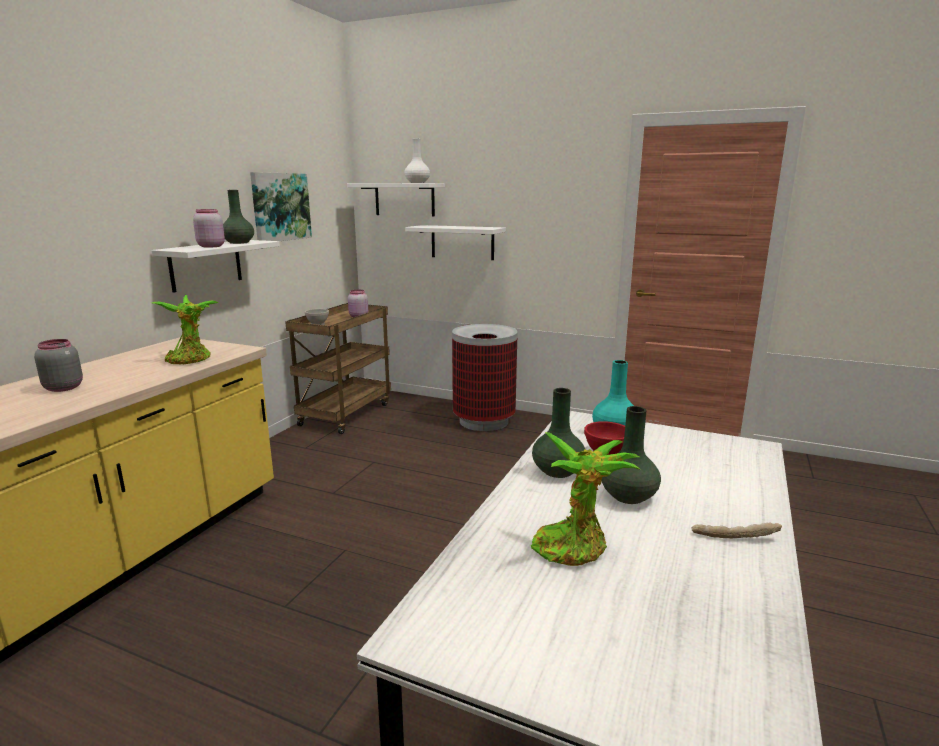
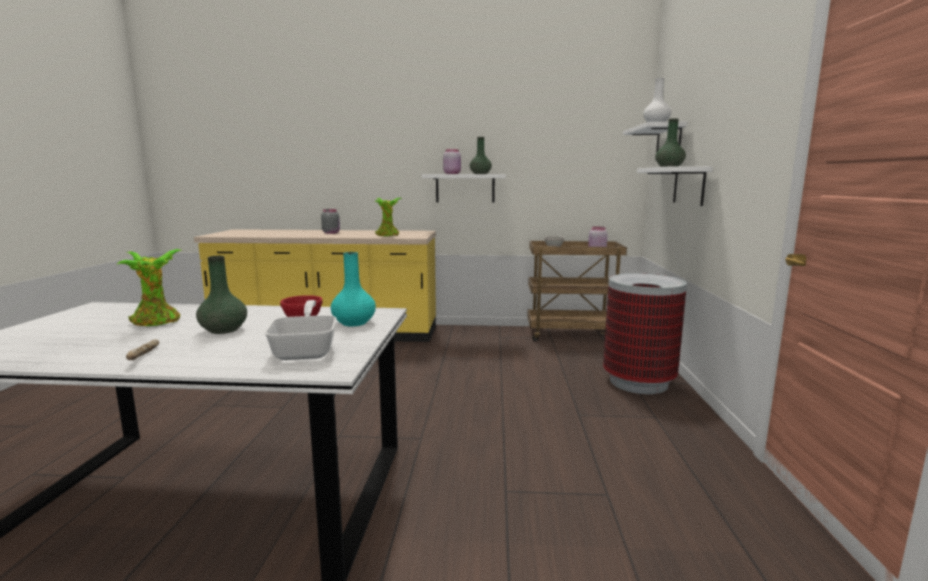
camera: 70 degrees right, 5 degrees down
picture [250,172,312,241] -> none
green vase [532,388,585,478] -> green vase moved to [655,118,686,167]
none -> frying pan [265,300,336,360]

